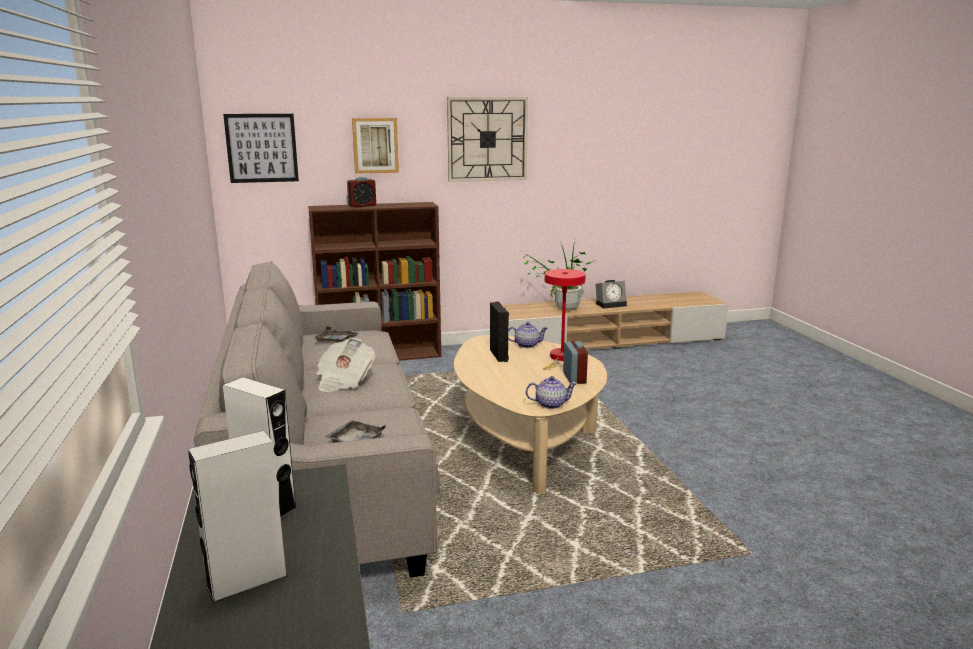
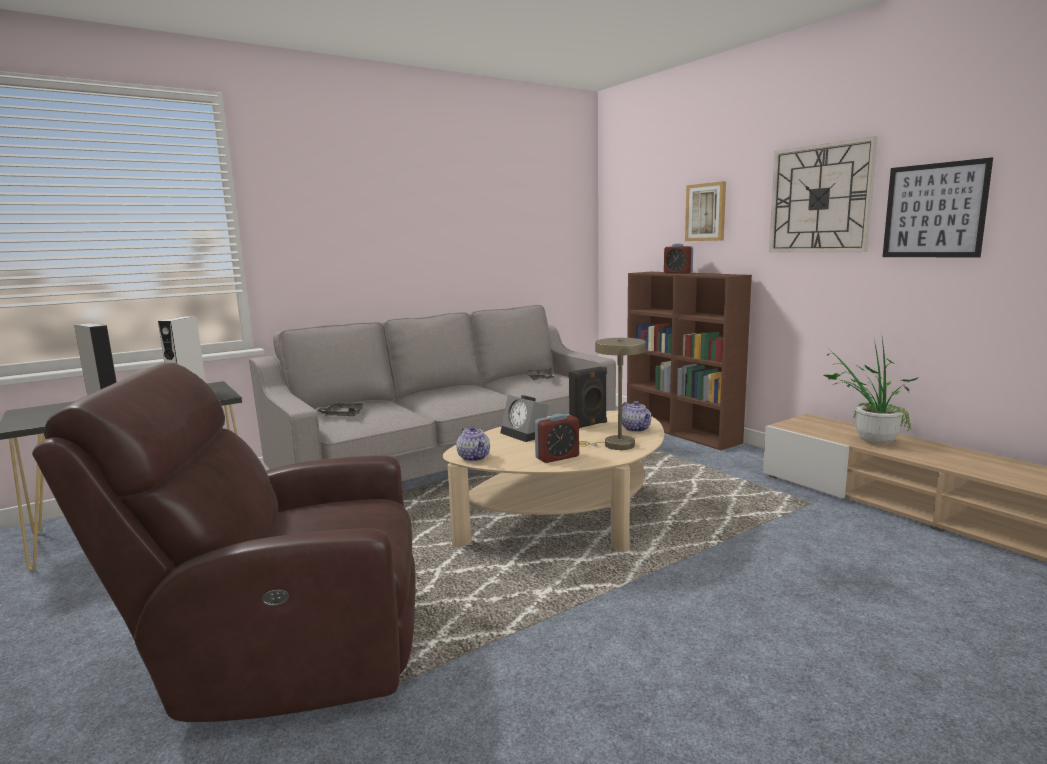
camera: 70 degrees right, 5 degrees down
picture [223,114,299,183] -> picture moved to [883,157,993,258]
newspaper [316,338,376,392] -> none
red table lamp [543,269,586,370] -> beige table lamp [579,338,646,450]
alarm clock [595,280,627,309] -> alarm clock moved to [500,395,549,442]
none -> brown armchair [32,363,416,722]

